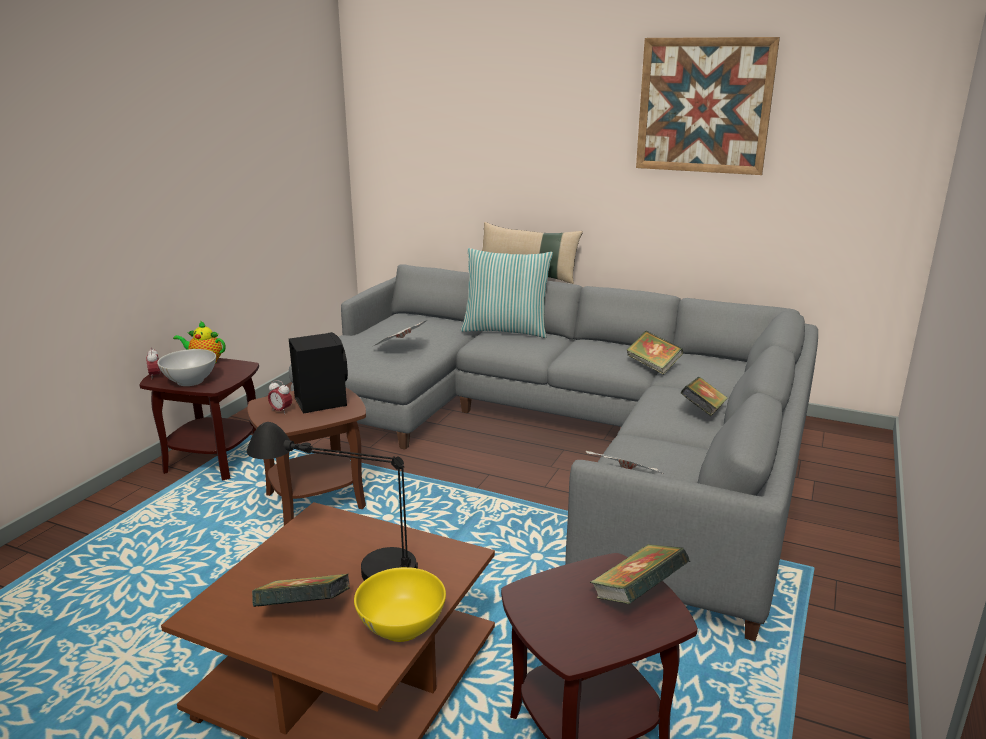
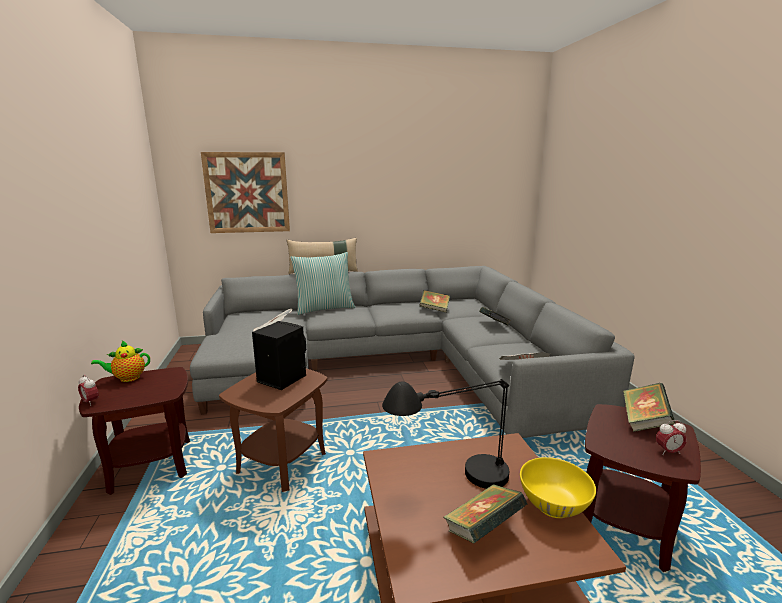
camera: 35 degrees left, 5 degrees down
white bowl [157,349,216,386] -> none
alarm clock [268,380,292,414] -> alarm clock moved to [656,420,687,455]
picture [636,37,780,175] -> picture moved to [201,152,290,233]

